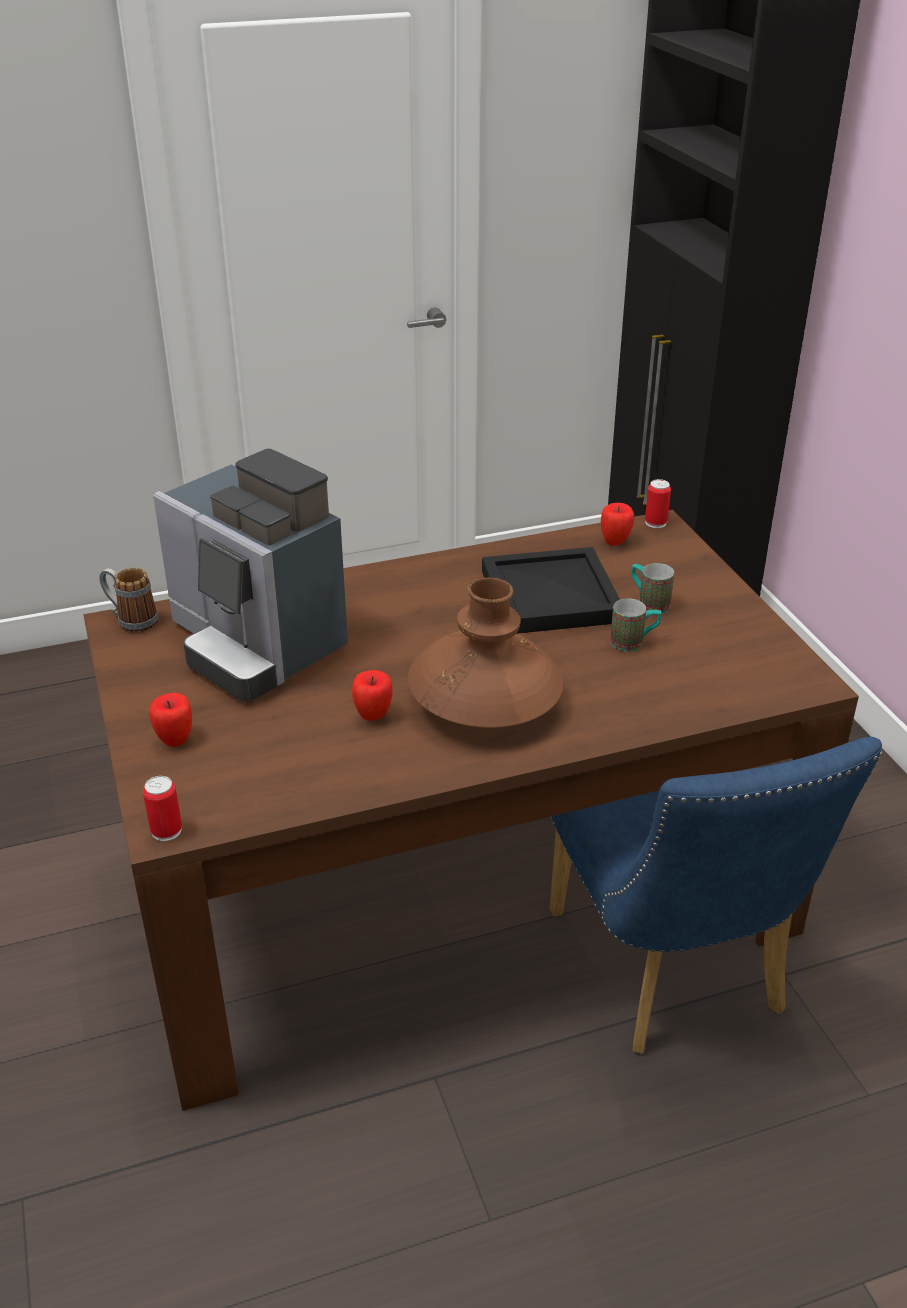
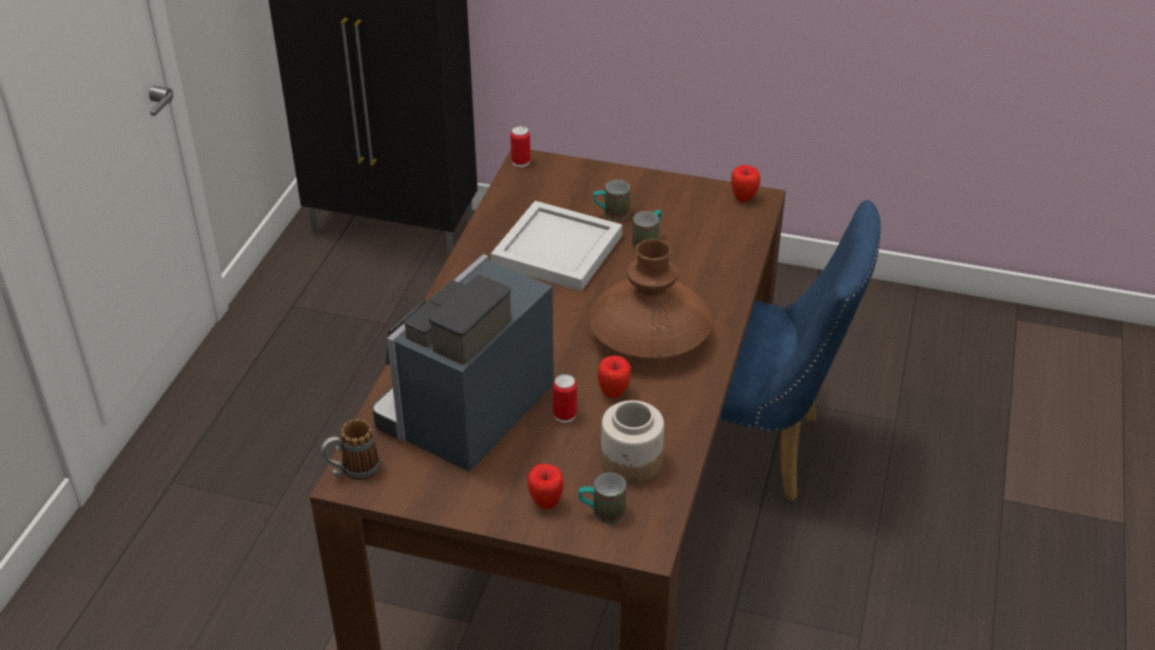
camera: 55 degrees left, 5 degrees up
can [143,776,182,841] -> can moved to [553,374,577,423]
coffee machine [153,448,348,701] -> coffee machine turned 135 degrees clockwise [372,254,554,472]
black tray [482,547,620,634] -> white tray [491,201,622,291]
apple [601,503,634,546] -> apple moved to [731,165,760,202]
none -> mug [579,472,626,524]
none -> jar [601,400,664,484]

